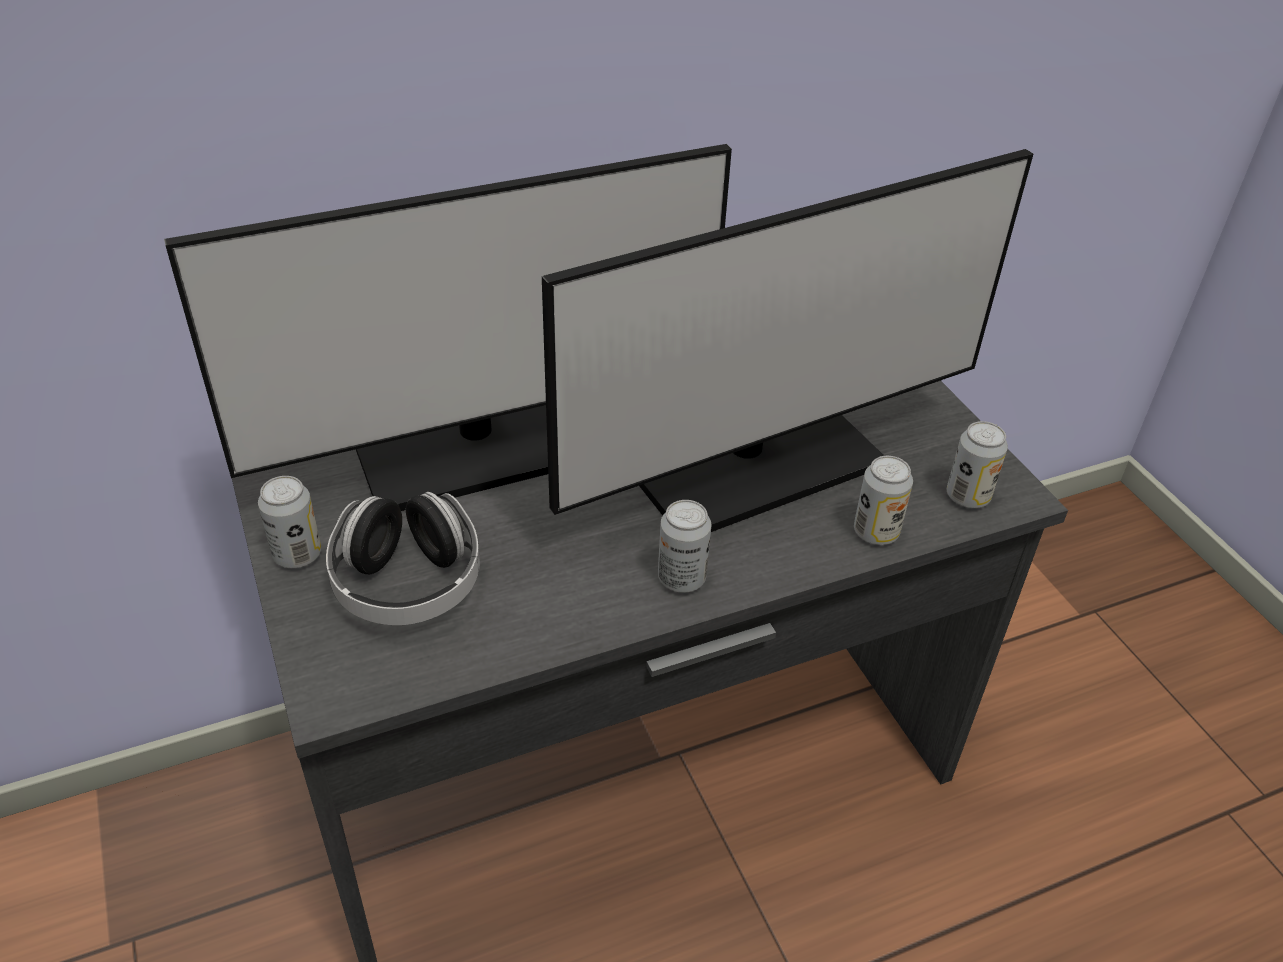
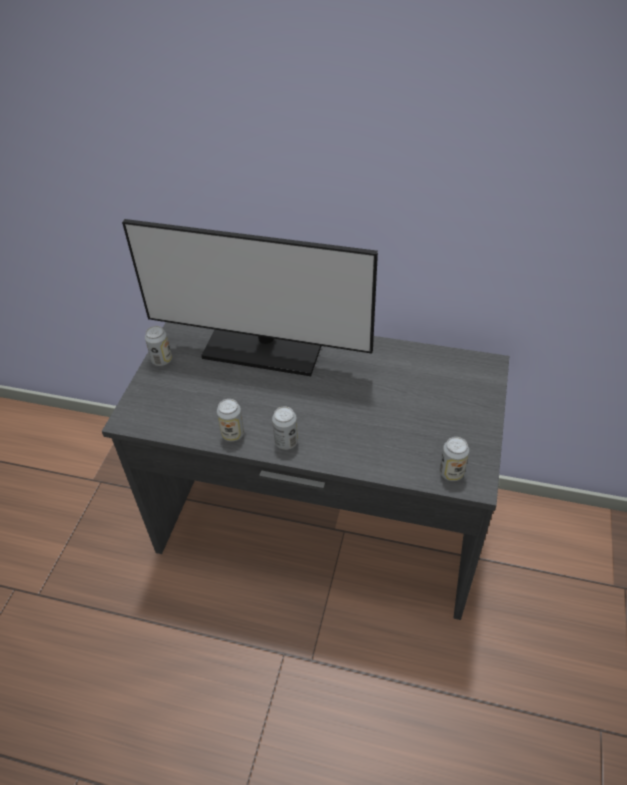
camera: 40 degrees right, 5 degrees up
headphones [326,492,480,625] -> none
monitor [542,149,1033,532] -> none
can [854,456,913,545] -> can moved to [217,399,244,442]

